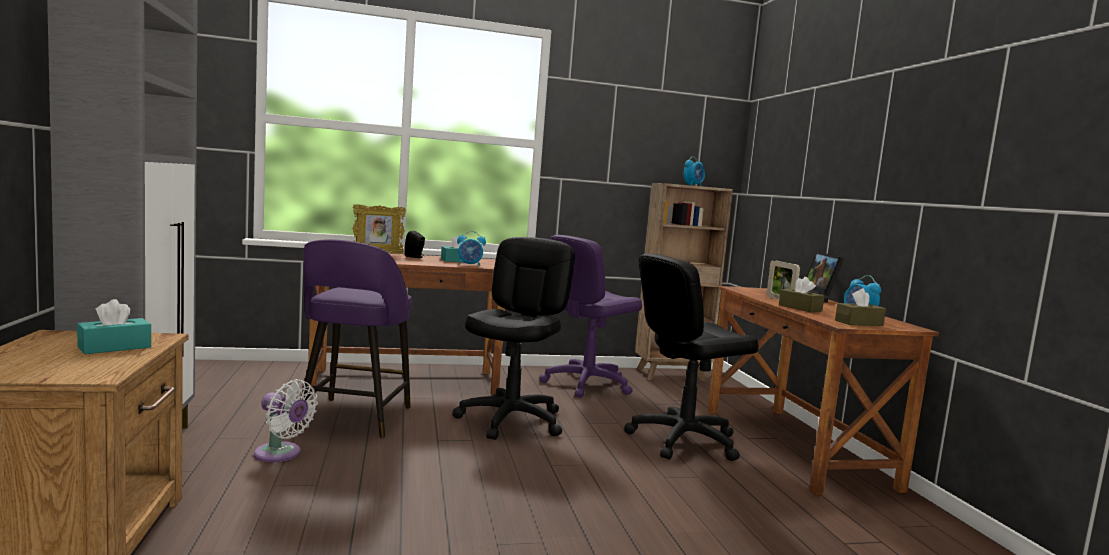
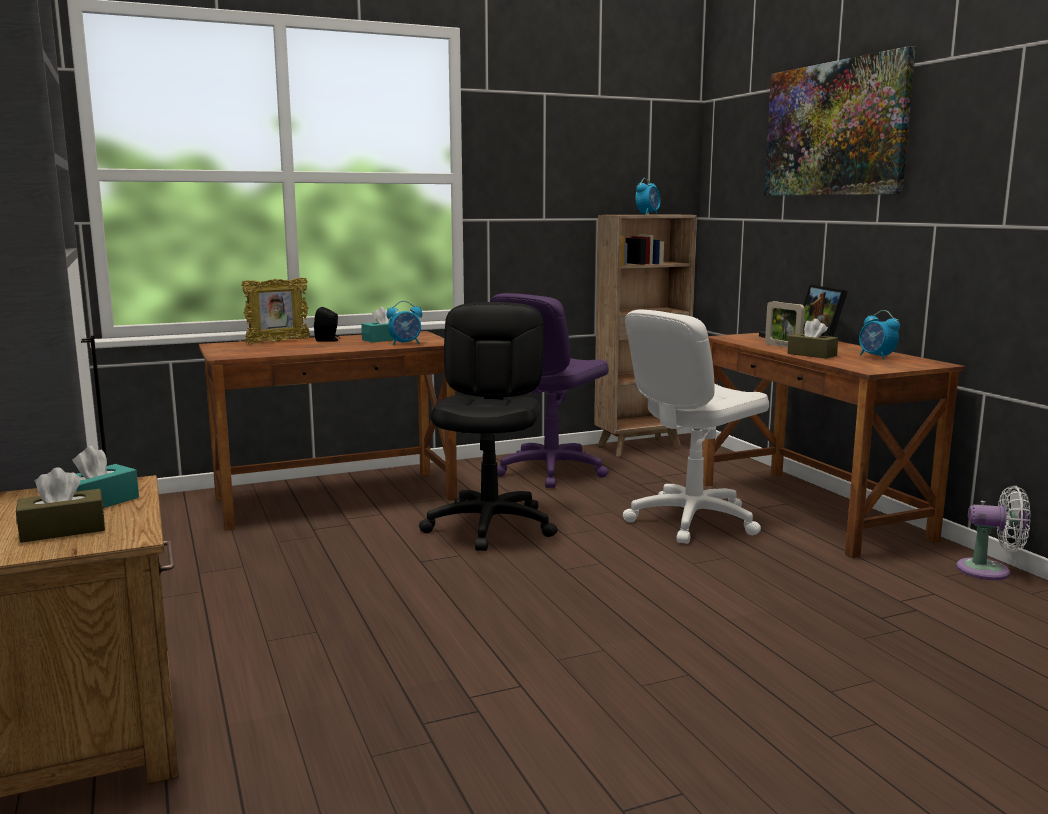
camera: 10 degrees left, 5 degrees up
white fan [254,379,318,462] -> white fan moved to [956,486,1031,580]
purple stool [294,239,412,438] -> none
black office chair [624,253,759,461] -> white office chair [623,309,769,544]
brown tissue box [835,288,886,326] -> brown tissue box moved to [16,468,105,543]
none -> picture [764,46,916,196]

